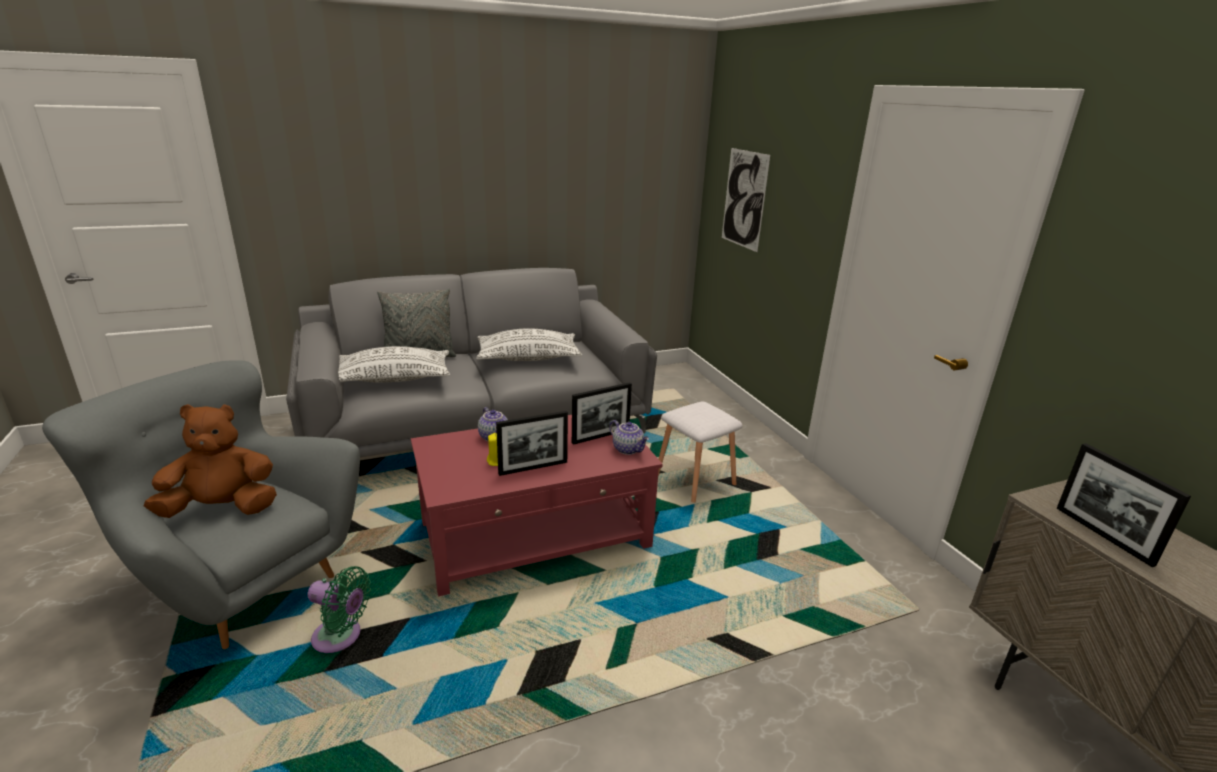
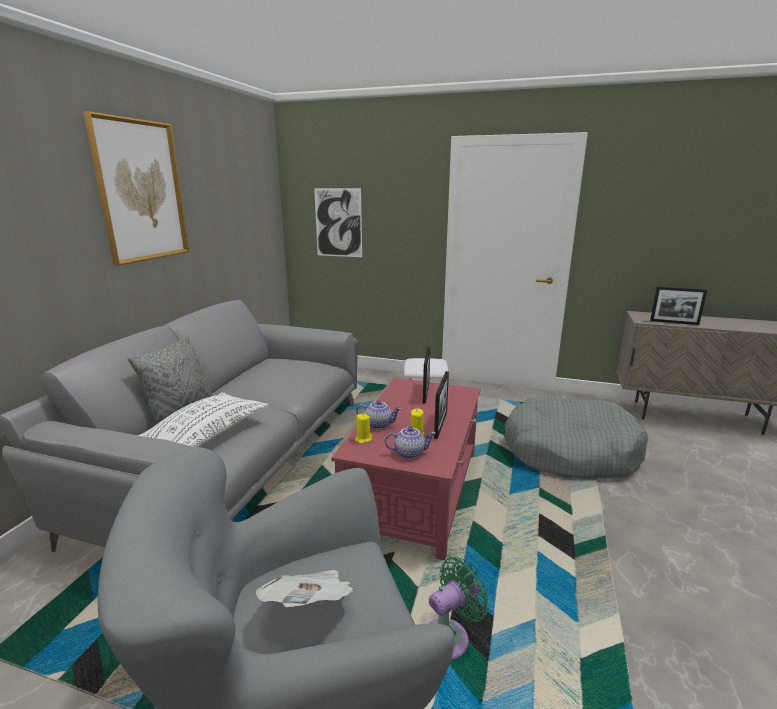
camera: 50 degrees left, 5 degrees down
brown plush toy [144,404,277,518] -> newspaper [256,570,354,607]
white pillow [476,328,582,361] -> none
teapot [609,420,649,455] -> teapot moved to [385,426,436,459]
none -> picture [83,111,189,266]
none -> yellow candle [355,414,372,444]
none -> grey dog bed [504,395,648,479]

